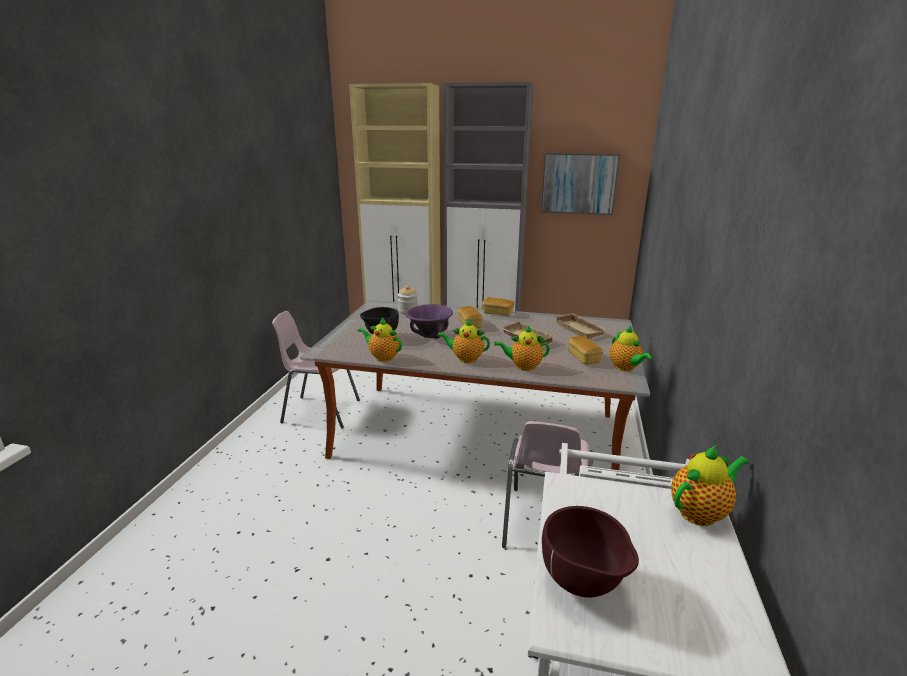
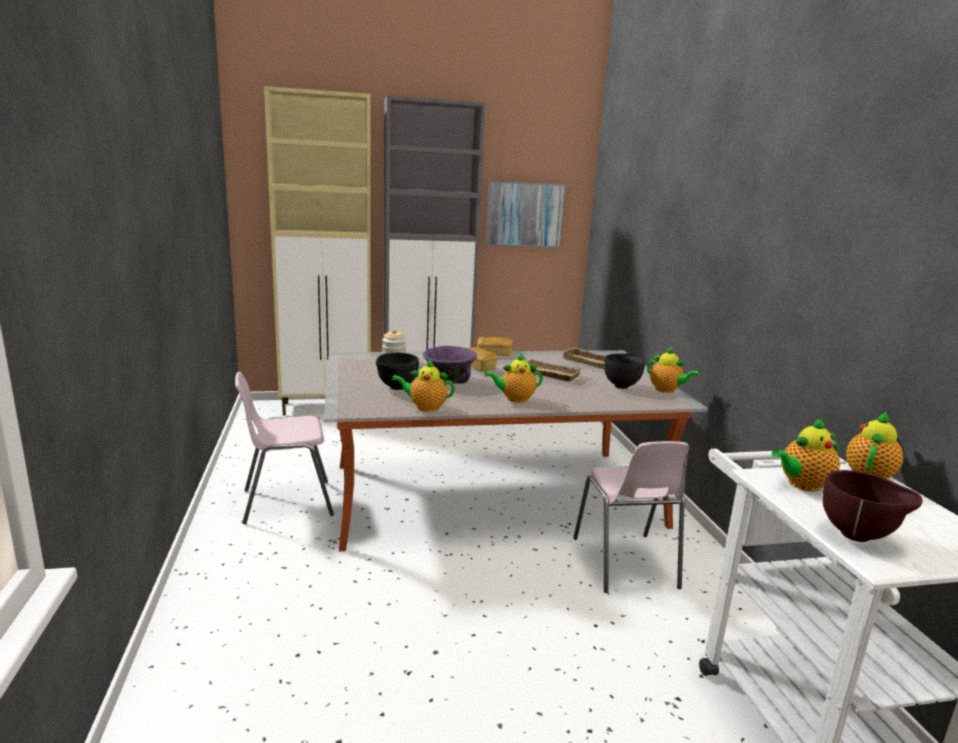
camera: 25 degrees left, 5 degrees down
teapot [494,325,550,371] -> teapot moved to [772,417,840,492]
bread [569,336,603,364] -> black bowl [604,353,645,389]

